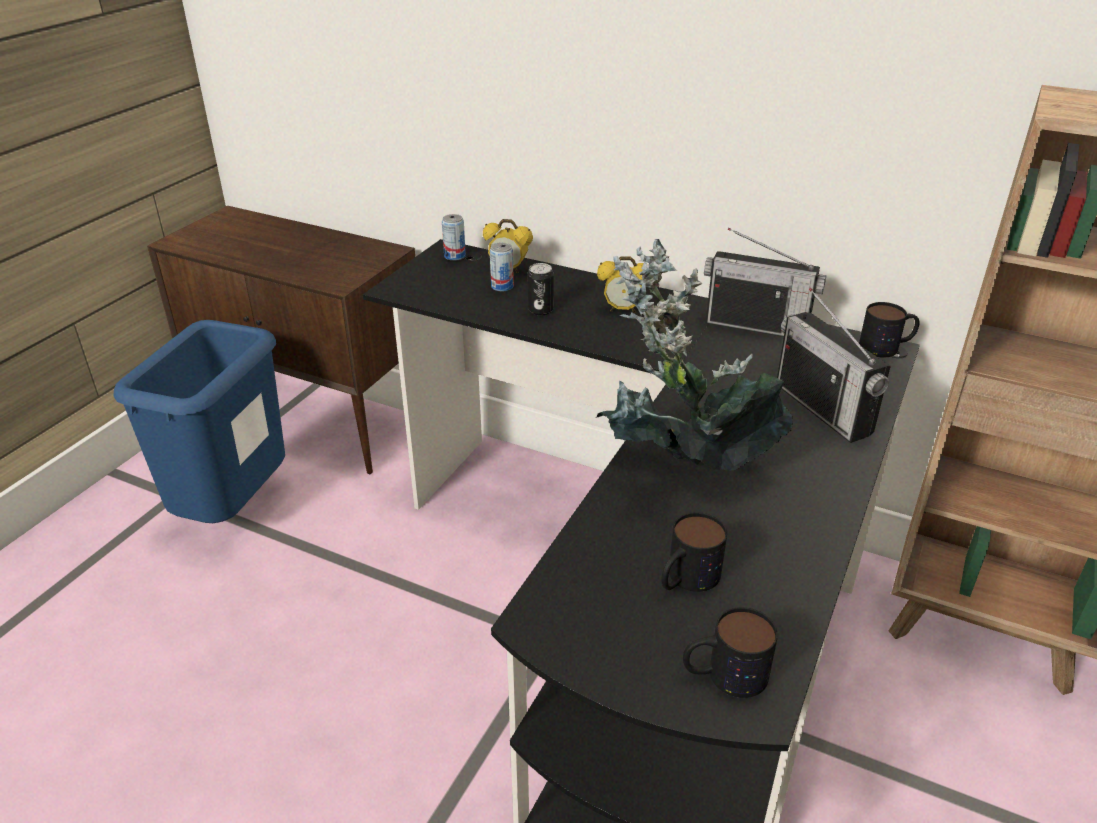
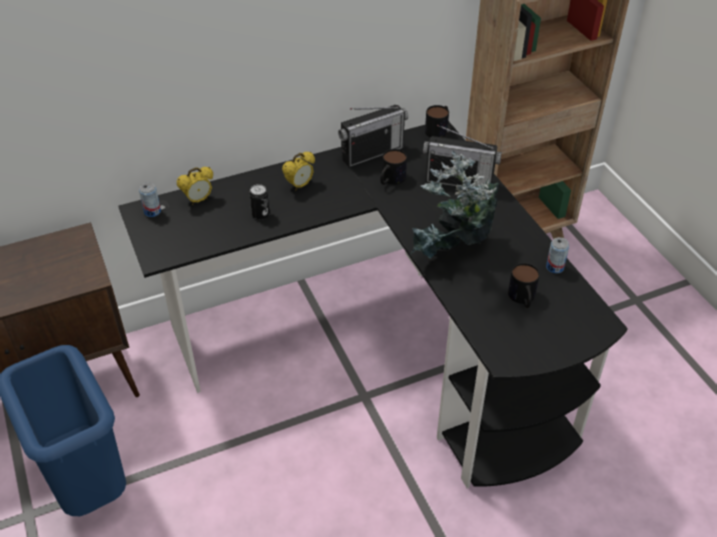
camera: 50 degrees left, 10 degrees up
can [490,242,514,292] -> can moved to [546,237,569,273]
mug [683,607,778,698] -> mug moved to [381,149,407,185]

